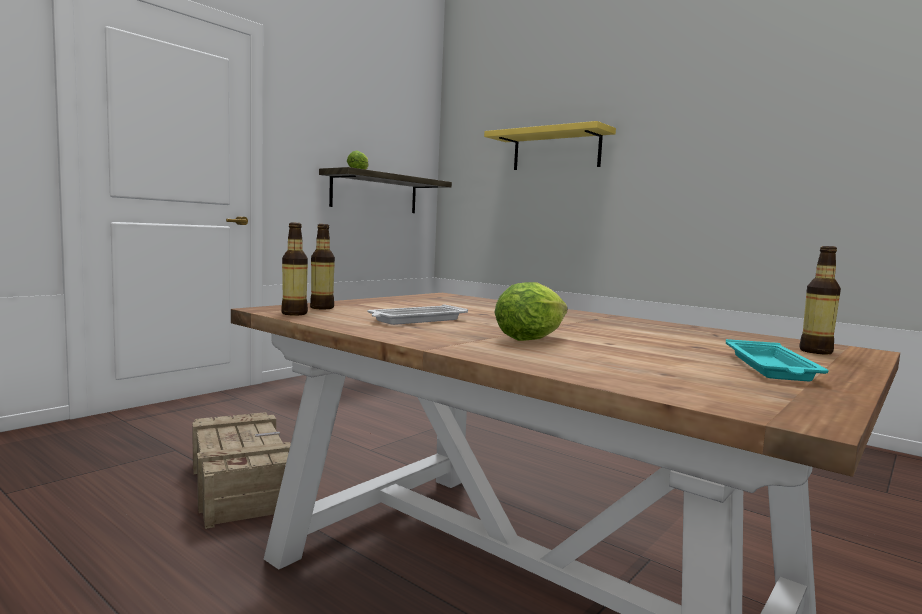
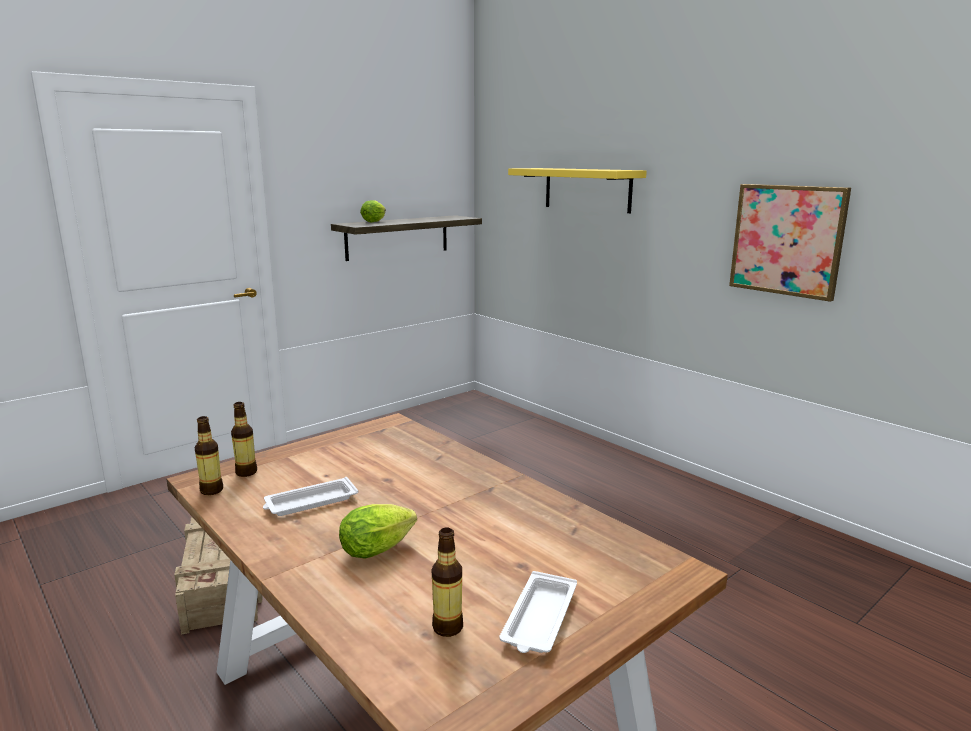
camera: 10 degrees right, 10 degrees up
turquoise tray [726,339,829,381] -> white tray [499,571,577,653]
bottle [799,246,841,354] -> bottle moved to [432,527,463,637]
none -> picture [729,184,851,302]

